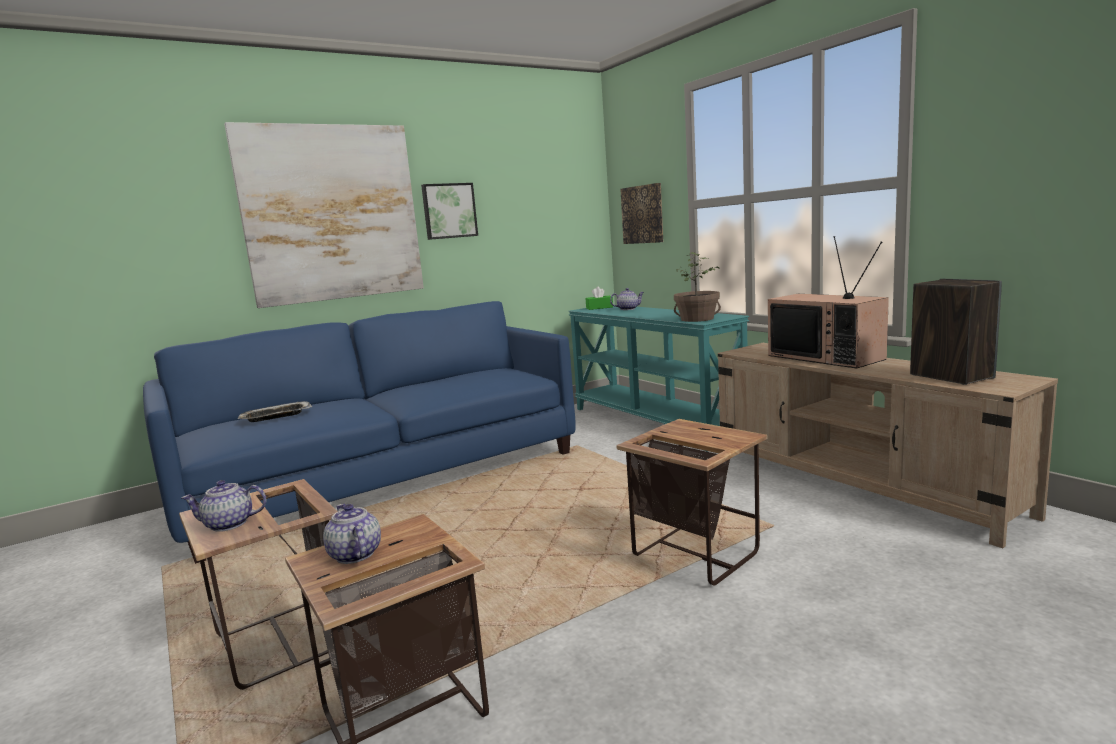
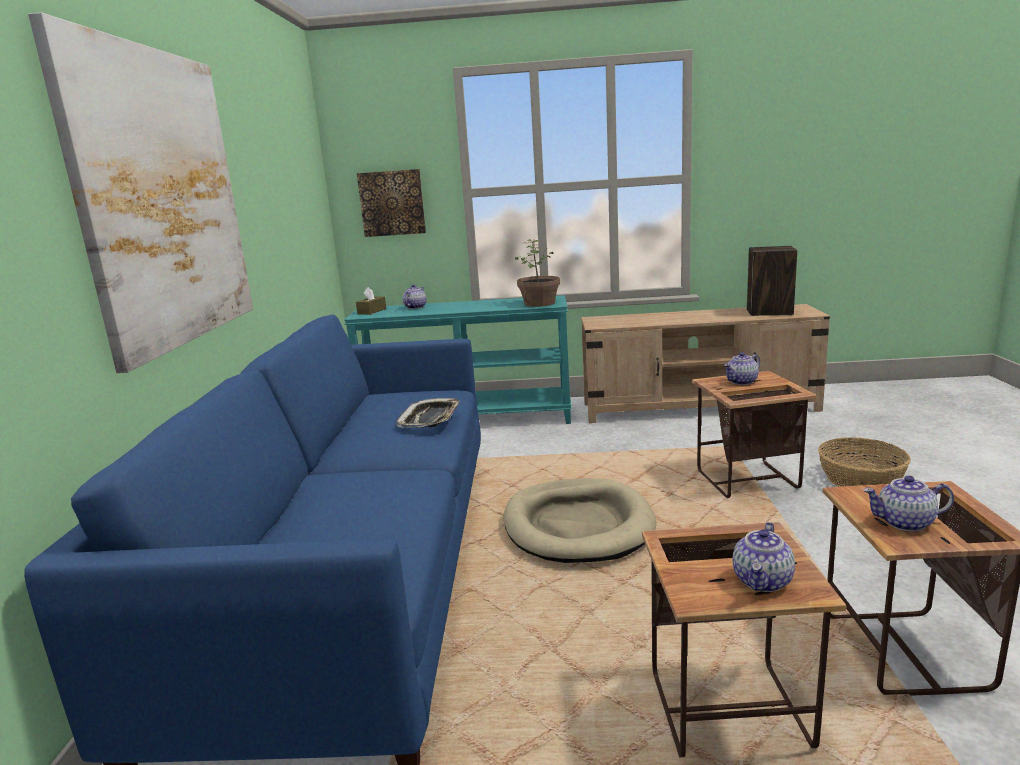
camera: 55 degrees left, 5 degrees up
tray [238,401,312,422] -> tray moved to [396,398,461,428]
picture [421,183,478,240] -> none
green tissue box [586,287,613,310] -> brown tissue box [356,287,386,315]
television [768,236,889,368] -> none
none -> beige dog bed [504,478,656,563]
none -> teapot [724,352,760,385]
none -> basket [818,437,911,487]

